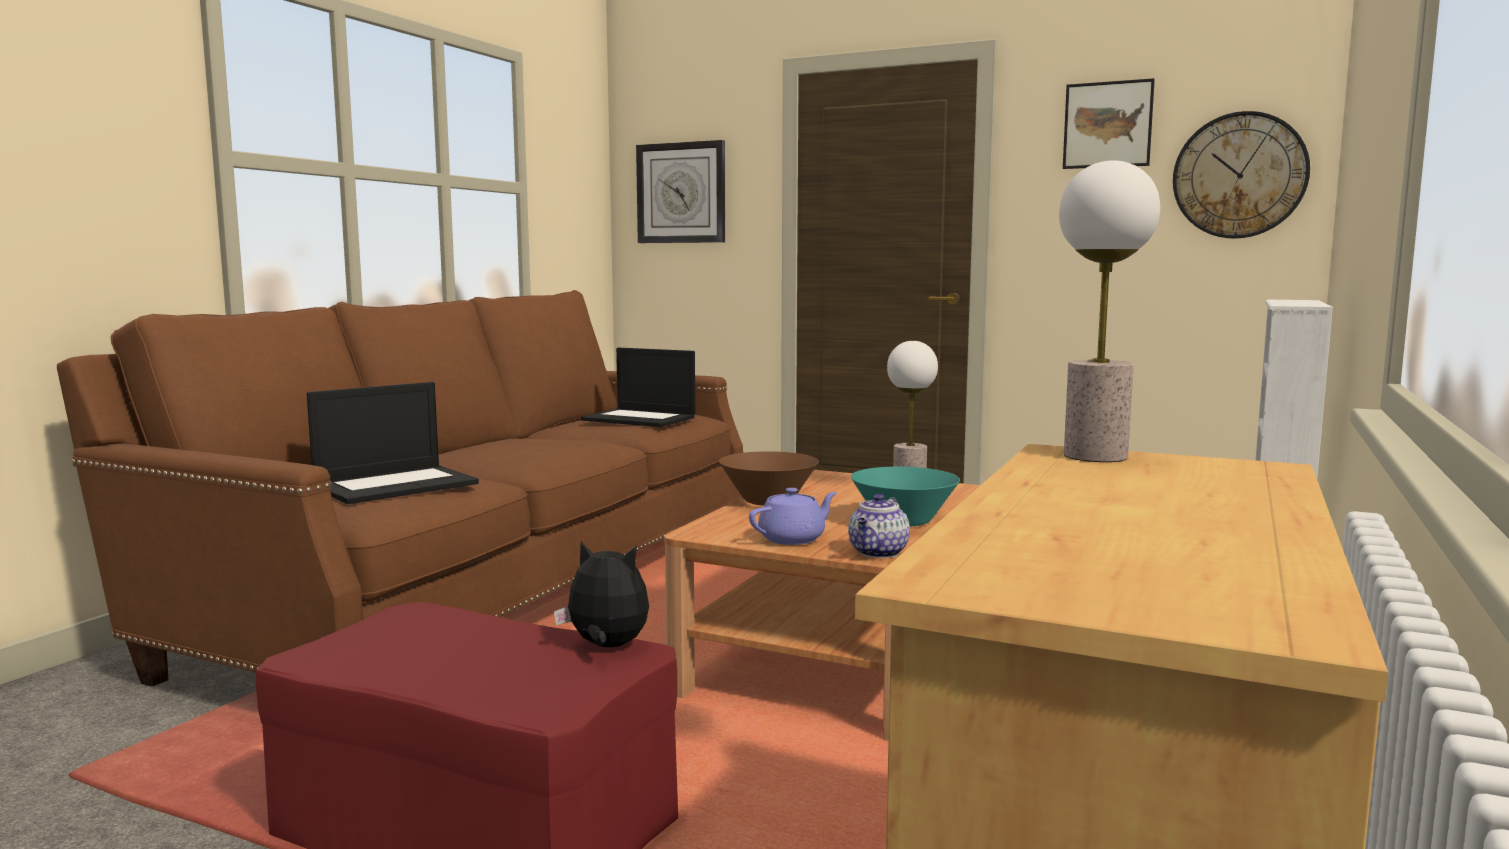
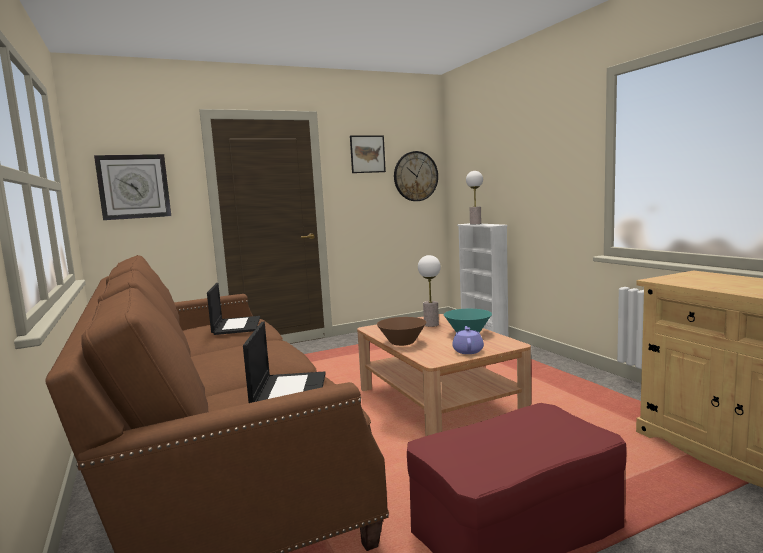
camera: 50 degrees left, 0 degrees up
plush toy [554,541,649,647] -> none
laptop [581,348,695,427] -> laptop turned 75 degrees counterclockwise [207,283,260,335]
teapot [848,494,910,558] -> none
table lamp [1059,160,1160,462] -> table lamp moved to [466,171,483,224]

